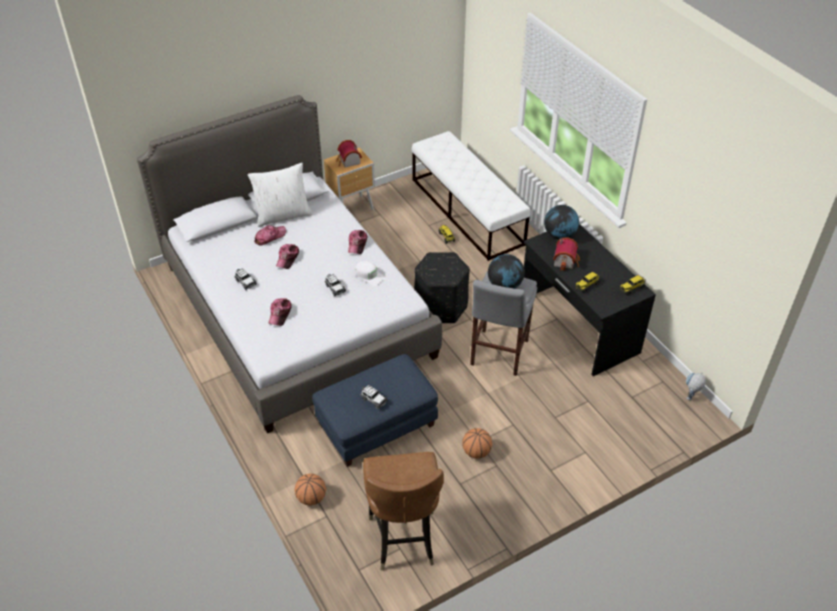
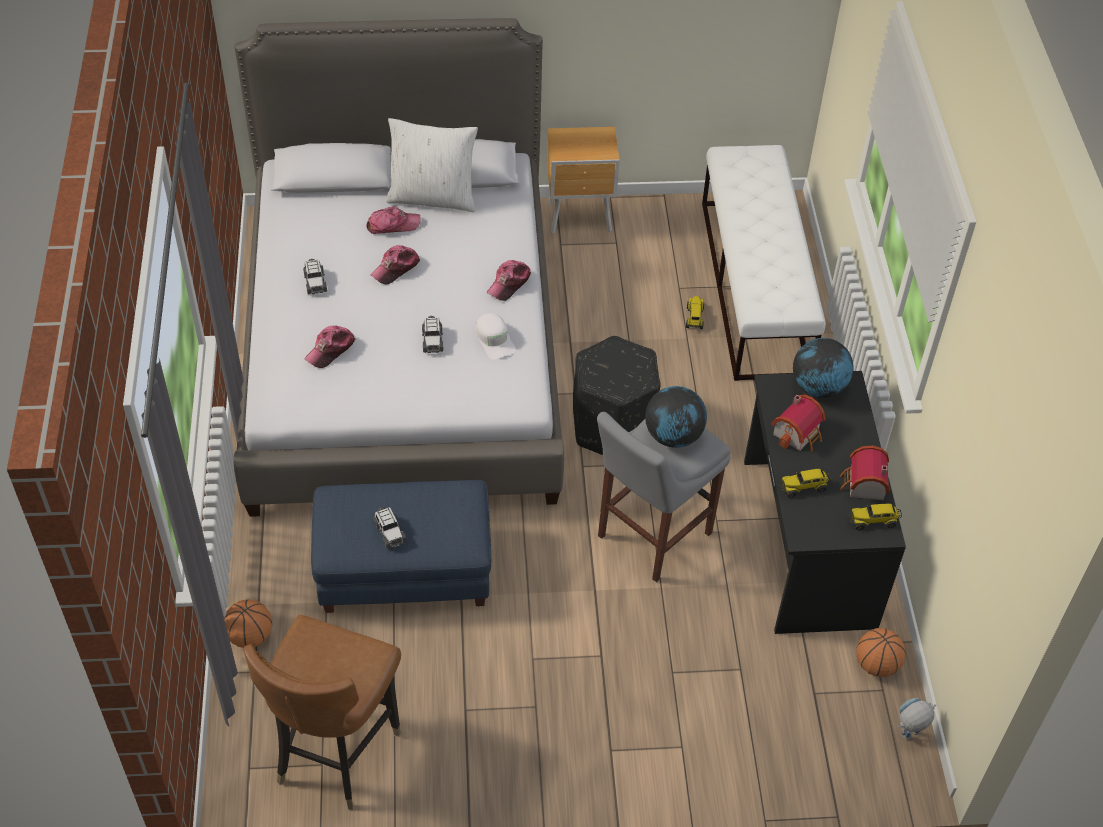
camera: 25 degrees right, 5 degrees up
toy house [336,140,362,167] -> toy house moved to [840,446,890,500]
basketball [462,428,492,459] -> basketball moved to [856,628,906,677]

